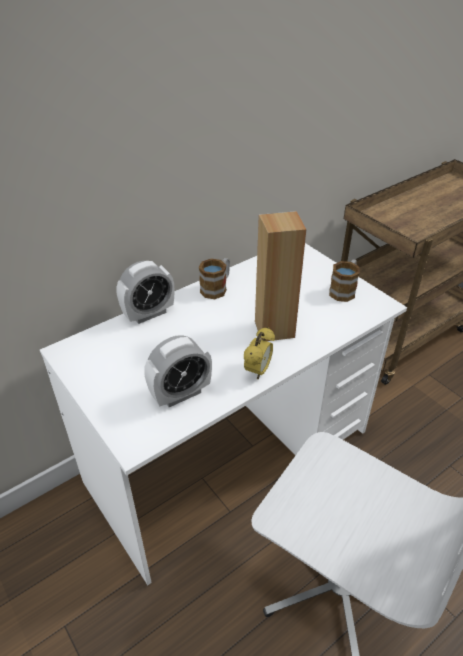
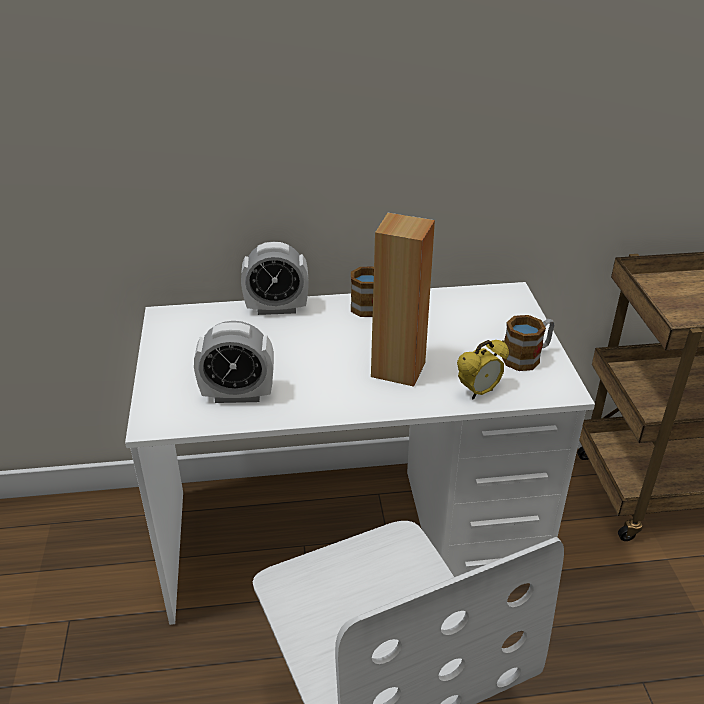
camera: 30 degrees right, 5 degrees down
alarm clock [244,327,275,379] -> alarm clock moved to [457,340,509,400]

